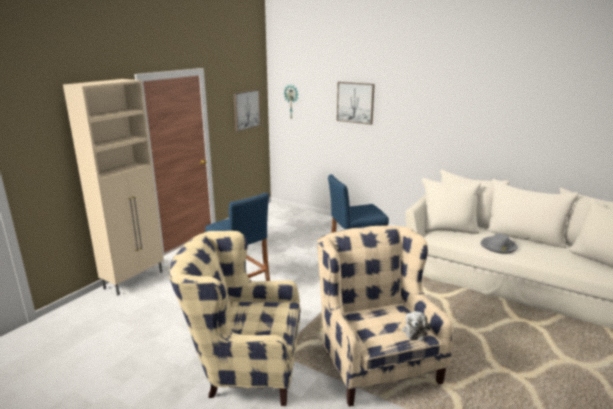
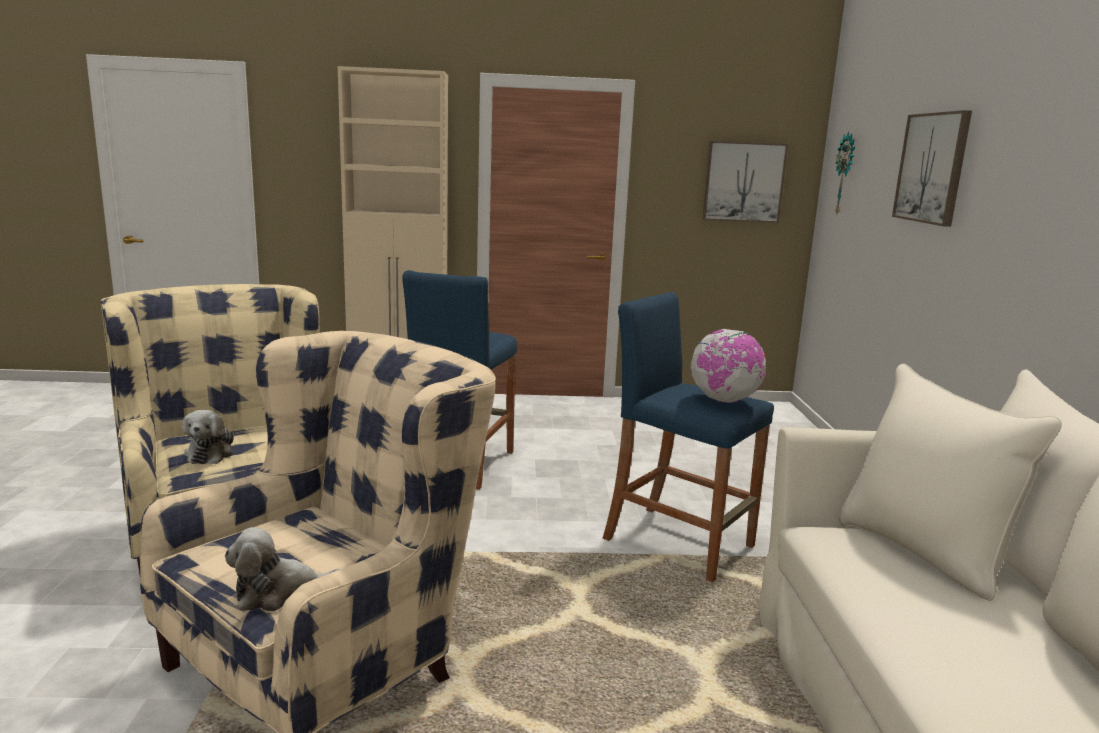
camera: 55 degrees right, 5 degrees down
grey hat [480,233,518,254] -> none
none -> plush toy [182,410,234,464]
none -> globe [691,329,766,402]

